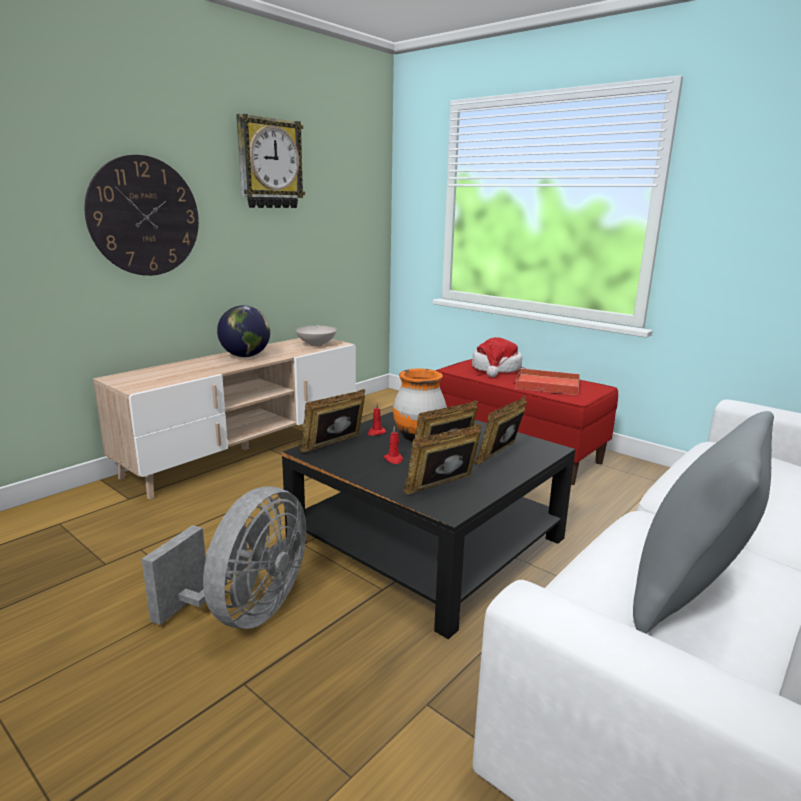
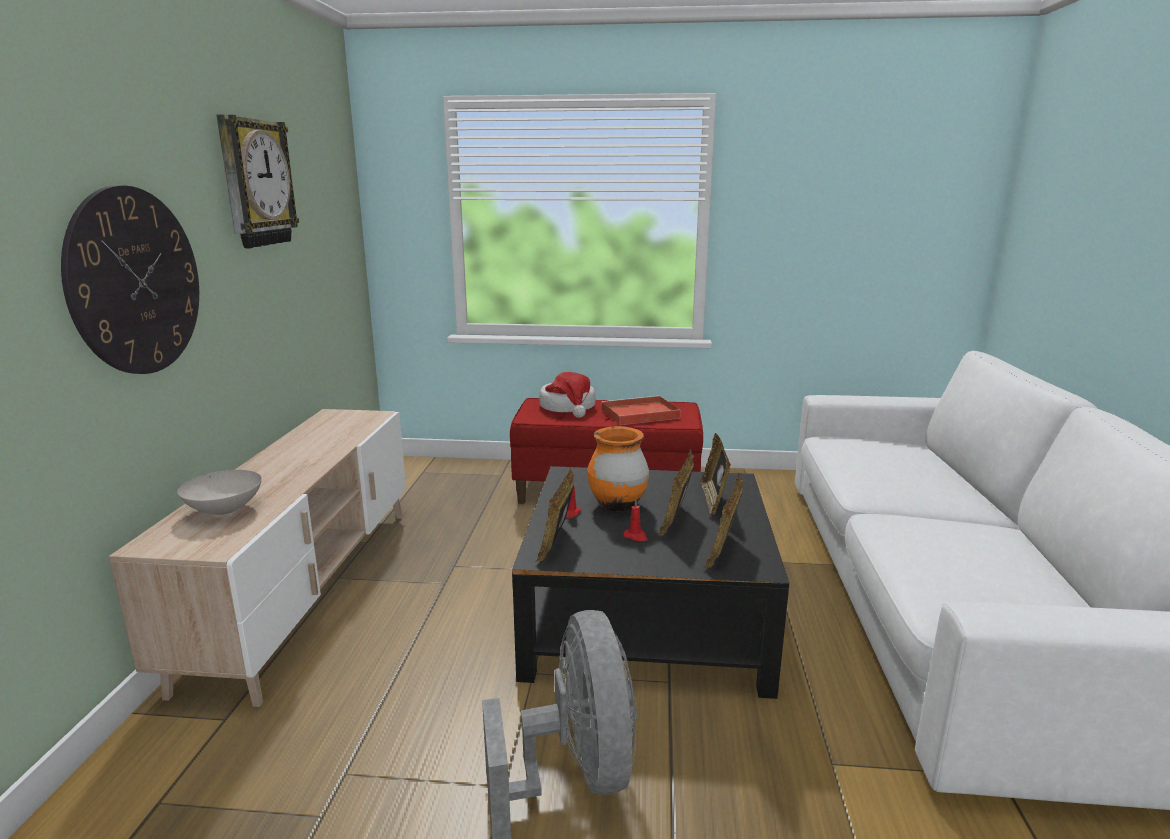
camera: 35 degrees left, 0 degrees up
globe [217,305,270,357] -> none
white bowl [296,326,337,346] -> white bowl moved to [177,470,262,515]
grey pillow [633,411,774,634] -> none

